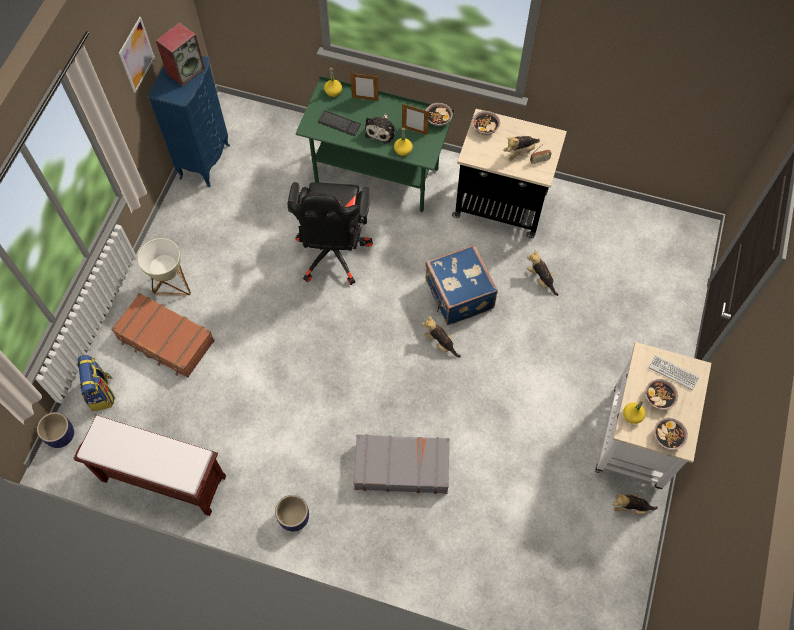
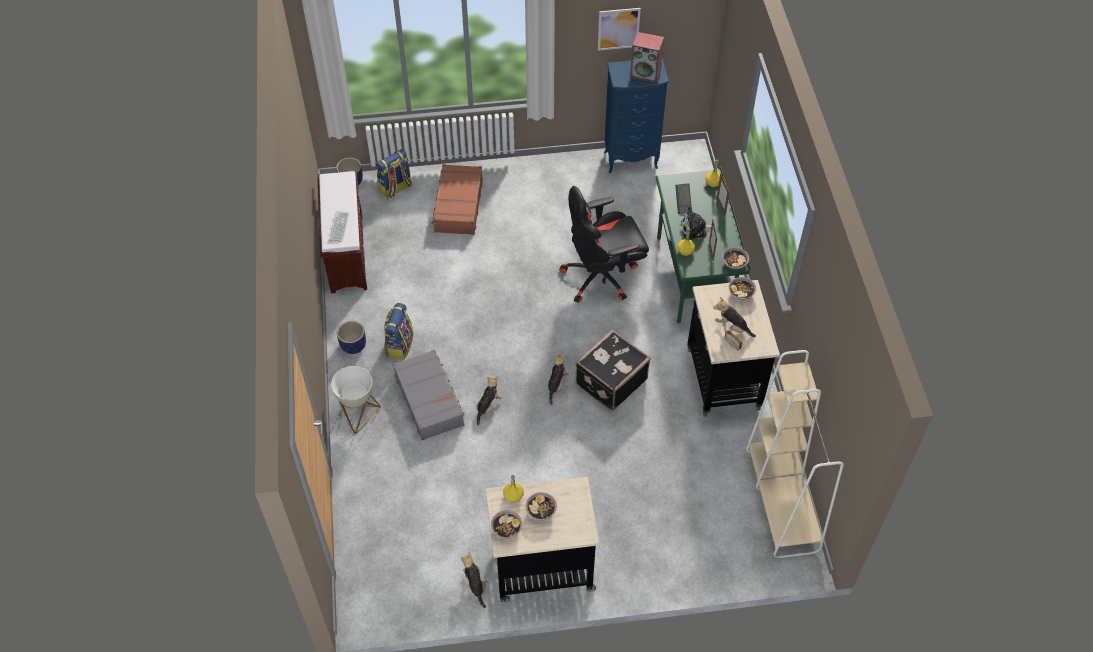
camera: 65 degrees right, 10 degrees down
planter [137,238,191,295] -> planter moved to [331,366,381,434]
blue suitcase [425,245,498,325] -> black suitcase [575,329,651,411]
plush toy [527,250,559,296] -> plush toy moved to [476,376,502,426]
white cart [594,342,711,491] -> black cart [486,477,599,602]
keyboard [649,355,699,390] -> keyboard moved to [329,211,349,242]
none -> backpack [384,303,414,360]
none -> beige clothes rack [746,350,844,558]

